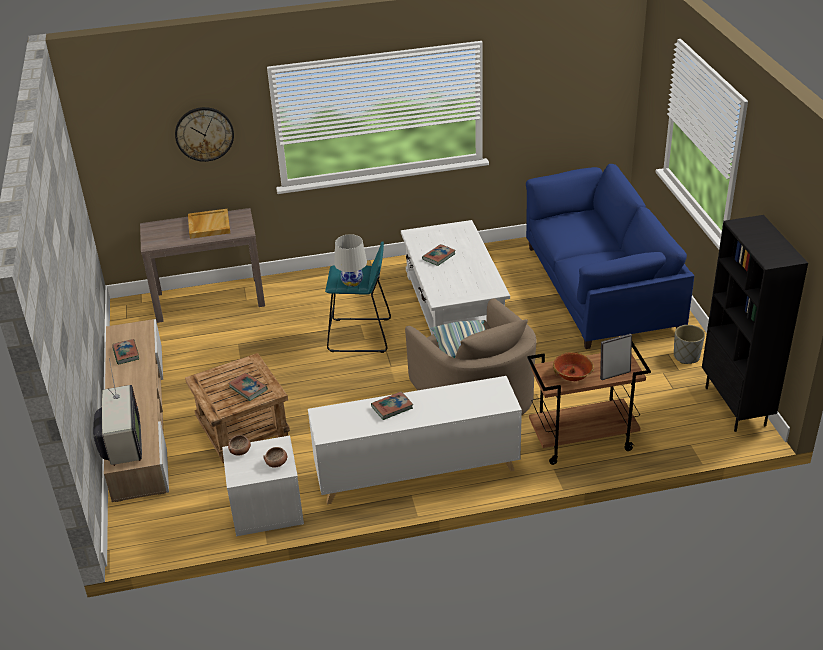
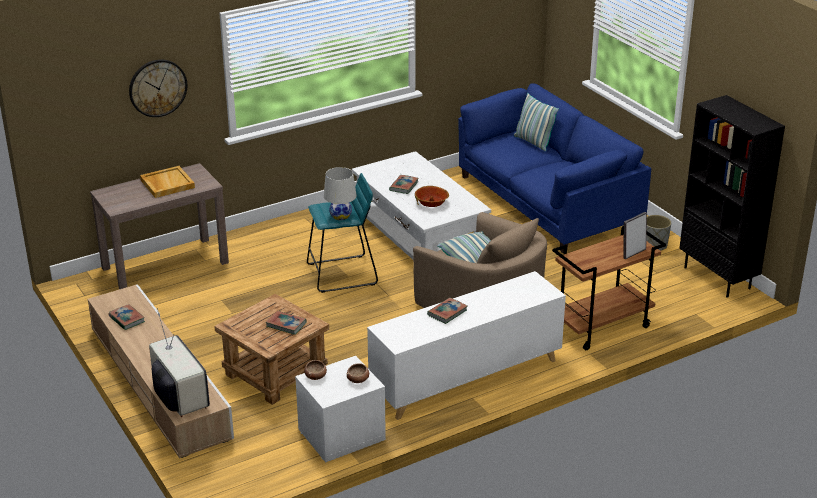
camera: 20 degrees left, 5 degrees down
bowl [553,352,594,381] -> bowl moved to [415,186,449,207]
none -> pillow [514,93,559,151]

